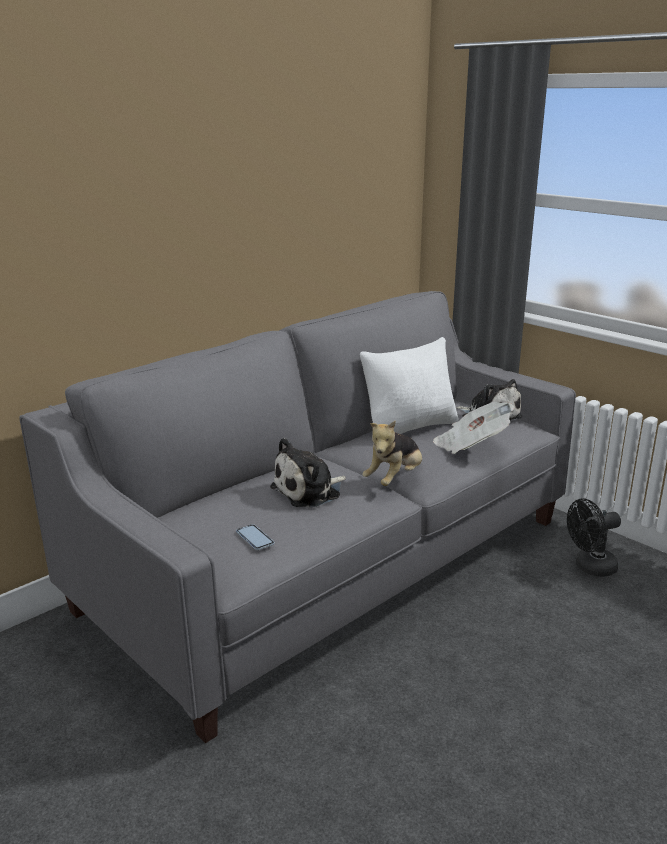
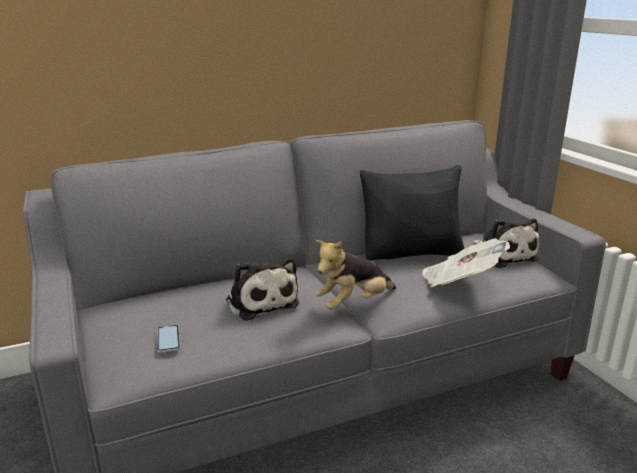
camera: 20 degrees right, 0 degrees up
plush toy [270,438,346,508] -> plush toy turned 105 degrees counterclockwise [226,257,299,321]
white pillow [360,337,459,434] -> black pillow [360,165,464,261]
black fan [567,499,621,577] -> none

